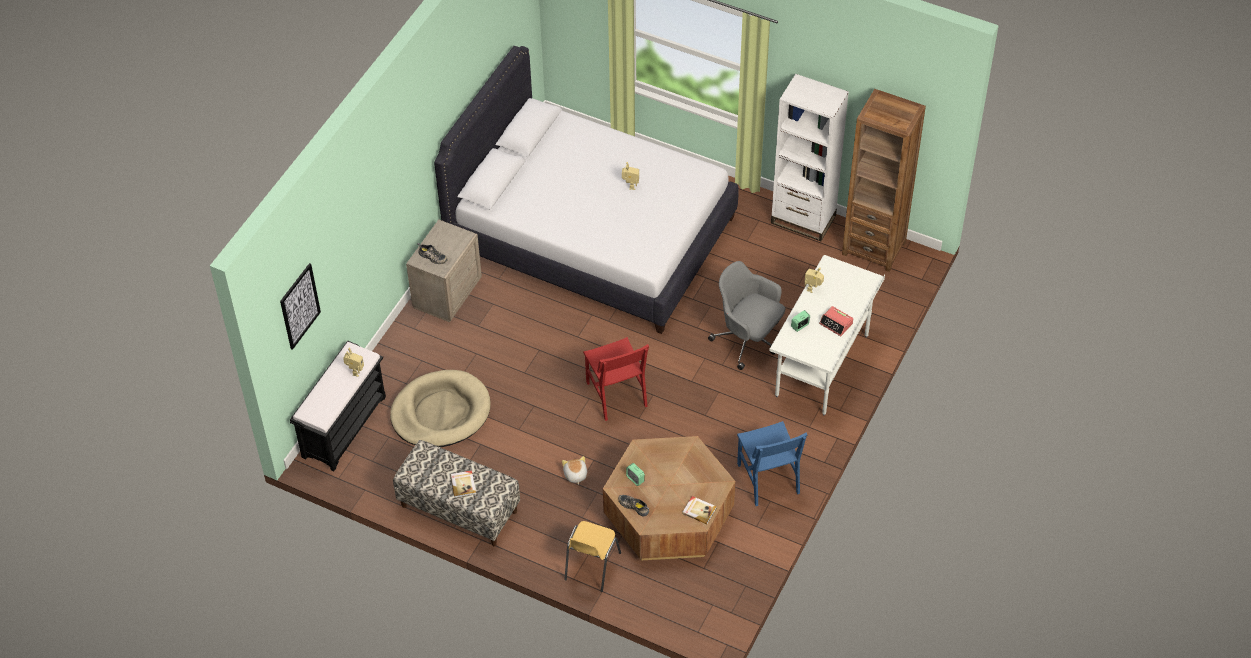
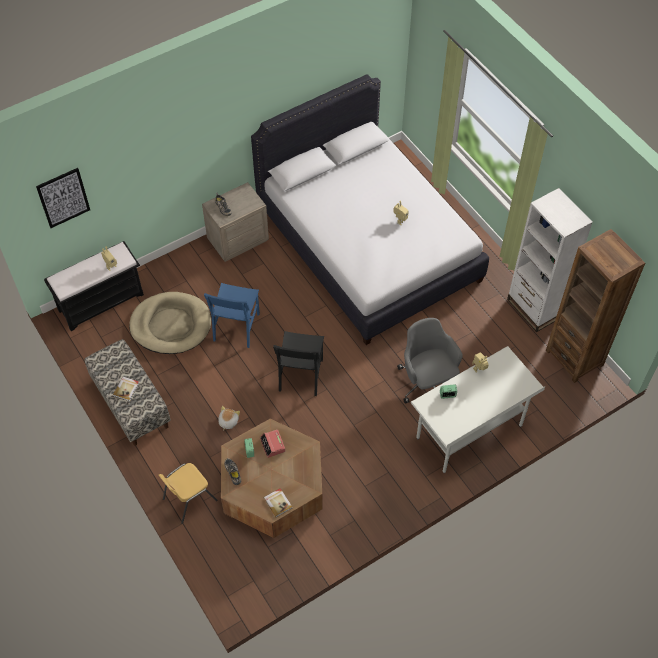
camera: 30 degrees right, 5 degrees up
red chair [583,337,649,421] -> black chair [273,331,324,396]
blue chair [737,421,808,506] -> blue chair moved to [204,283,260,348]
alarm clock [819,306,853,336] -> alarm clock moved to [260,429,285,458]

